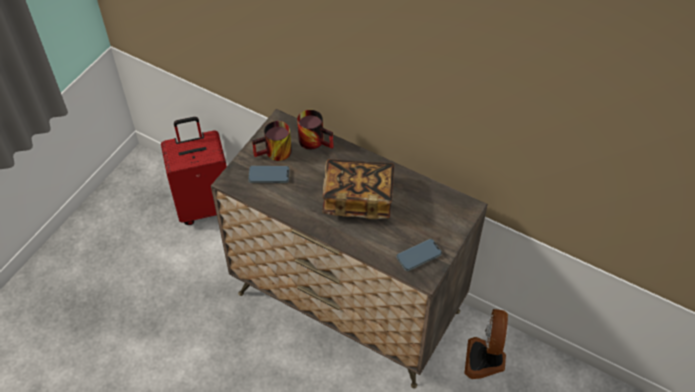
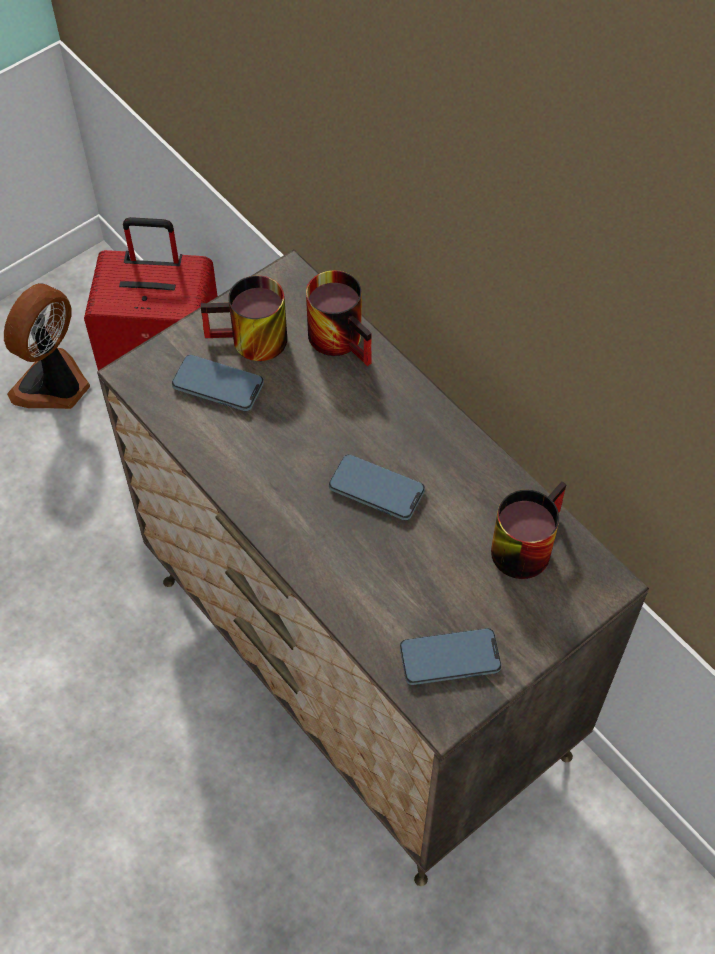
camera: 20 degrees right, 5 degrees up
book [322,159,394,219] -> phone [329,454,425,521]
fan [464,309,508,379] -> fan moved to [4,283,90,409]
none -> mug [491,481,567,579]

